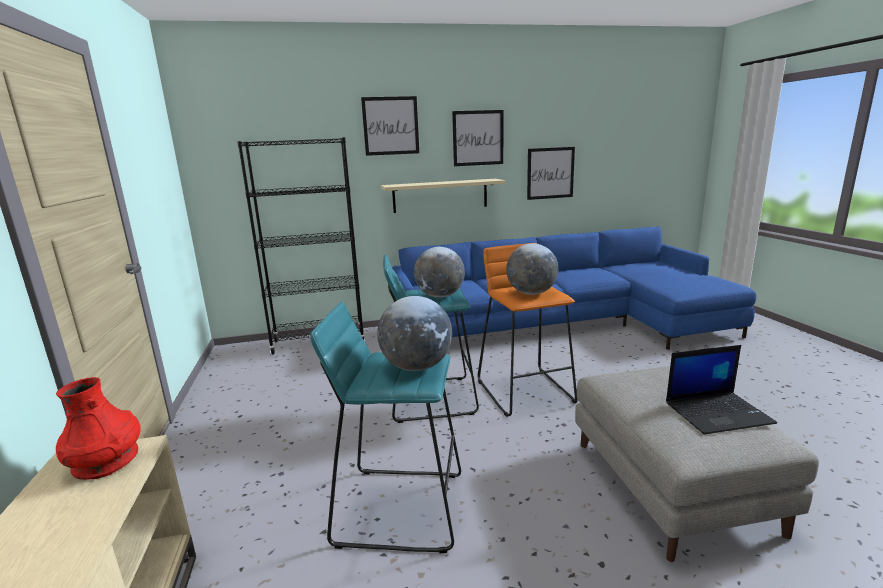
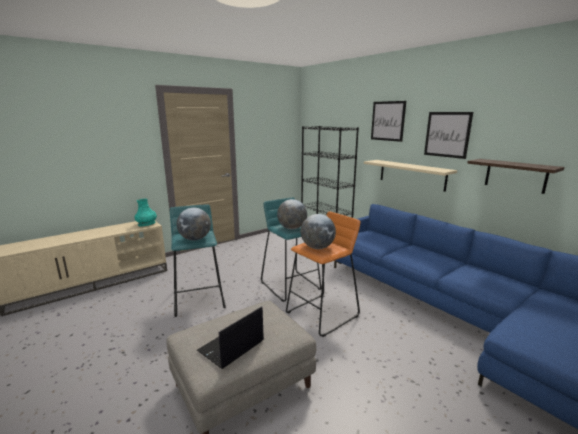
camera: 65 degrees right, 0 degrees up
red vase [56,377,140,480] -> turquoise vase [134,199,157,226]
picture [527,147,575,200] -> shelf [467,159,565,194]
laptop [666,345,777,435] -> laptop turned 75 degrees clockwise [197,306,264,369]

